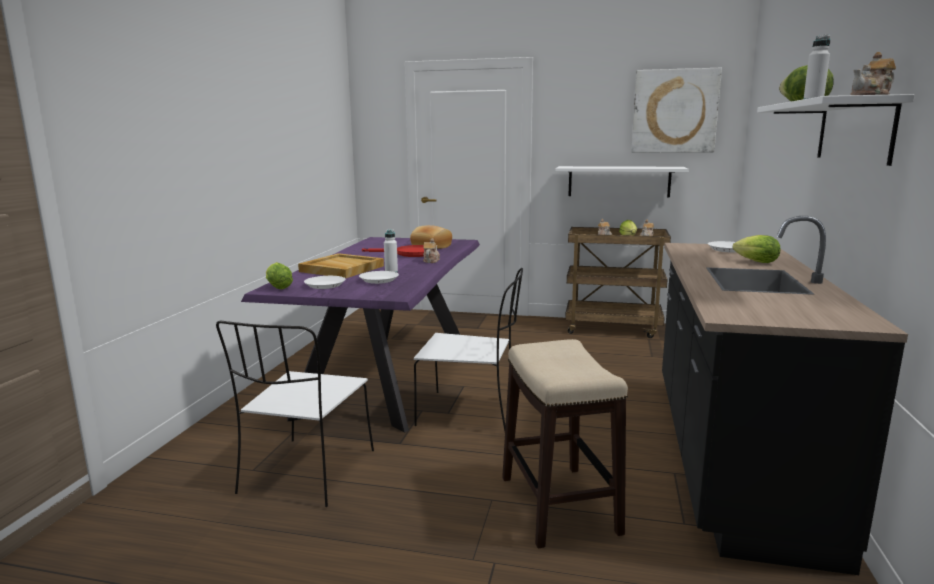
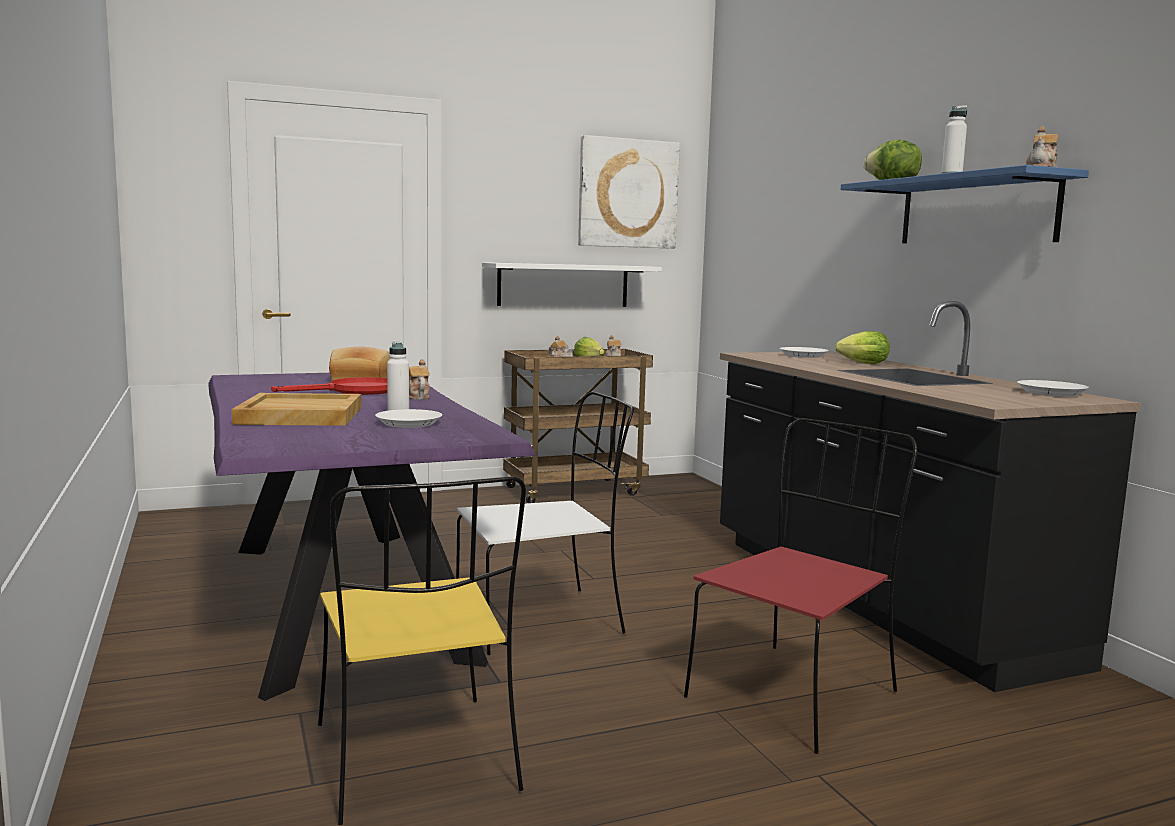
camera: 35 degrees left, 5 degrees down
white chair [216,321,374,507] -> yellow chair [318,476,526,825]
lettuce [266,262,293,289] -> none
white plate [304,276,346,289] -> white plate moved to [1017,380,1089,396]
stool [502,339,628,548] -> red chair [684,418,917,754]
white shelf [757,94,915,166] -> blue shelf [841,165,1089,243]

